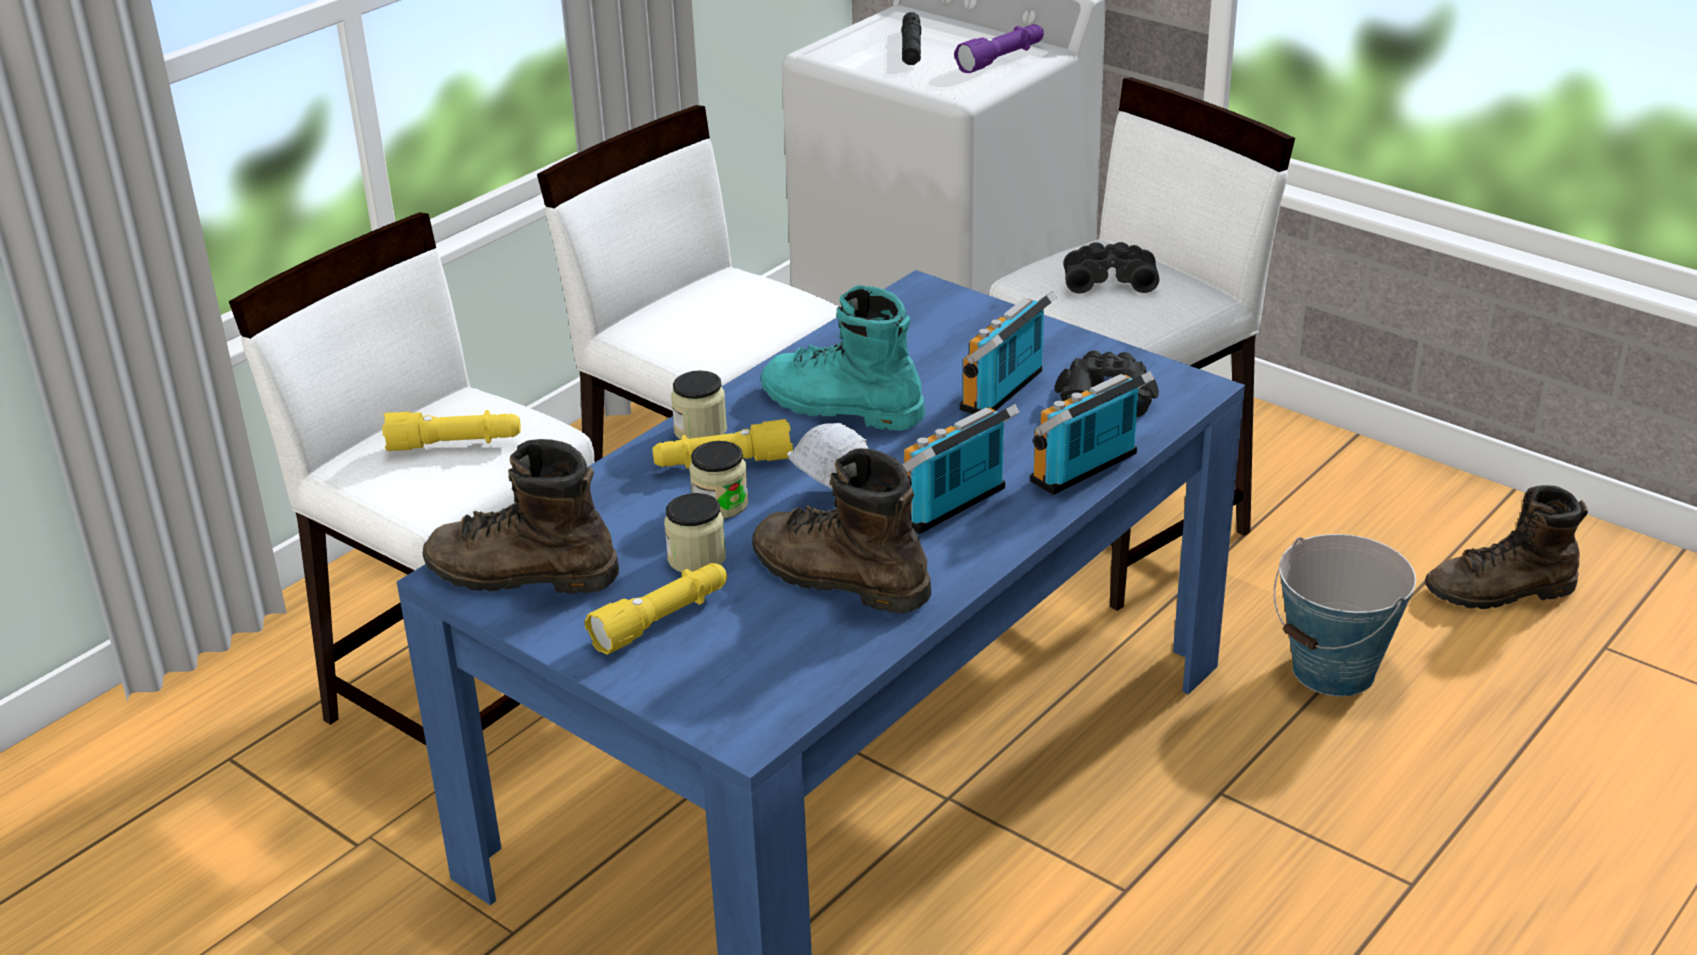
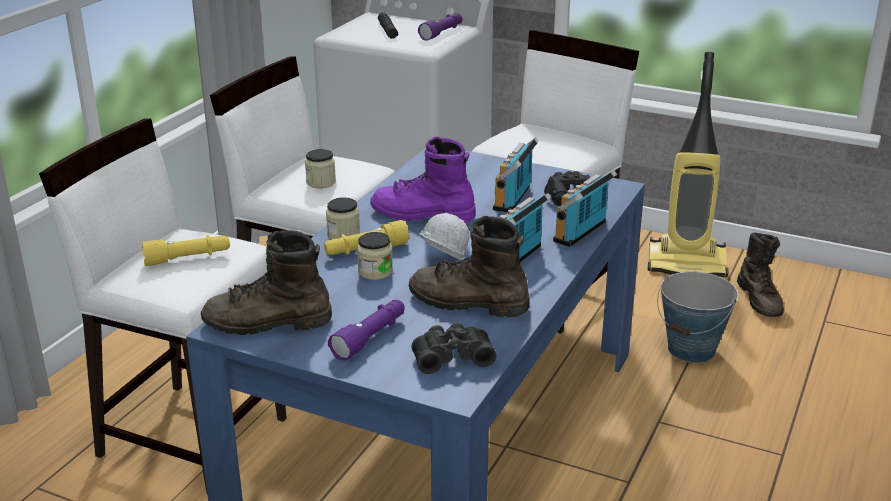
camera: 15 degrees left, 5 degrees down
yellow flashlight [585,563,727,655] -> purple flashlight [328,300,405,360]
jar [664,493,726,572] -> jar moved to [305,149,336,188]
turquoise boot [761,285,925,431] -> purple boot [370,137,476,223]
black binoculars [1063,242,1159,294] -> black binoculars moved to [411,323,497,374]
brown boot [1425,485,1588,609] -> brown boot turned 75 degrees counterclockwise [737,233,784,317]
none -> vacuum cleaner [648,52,728,277]

